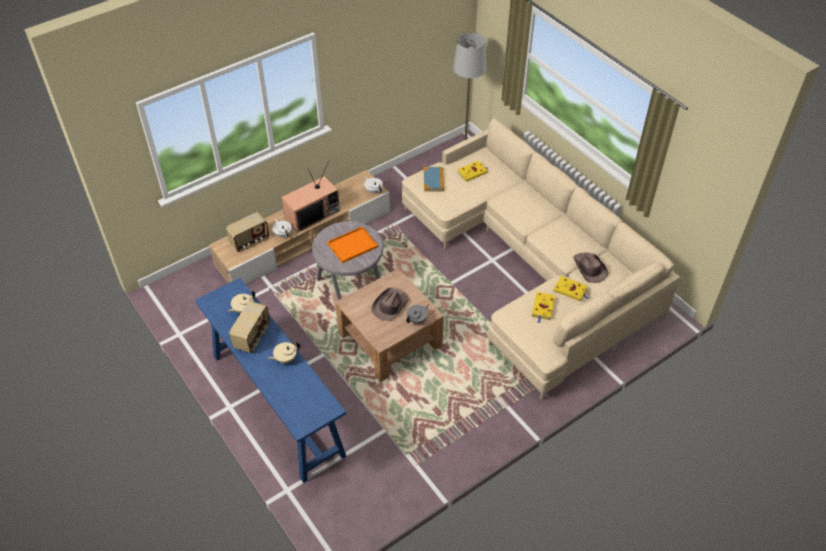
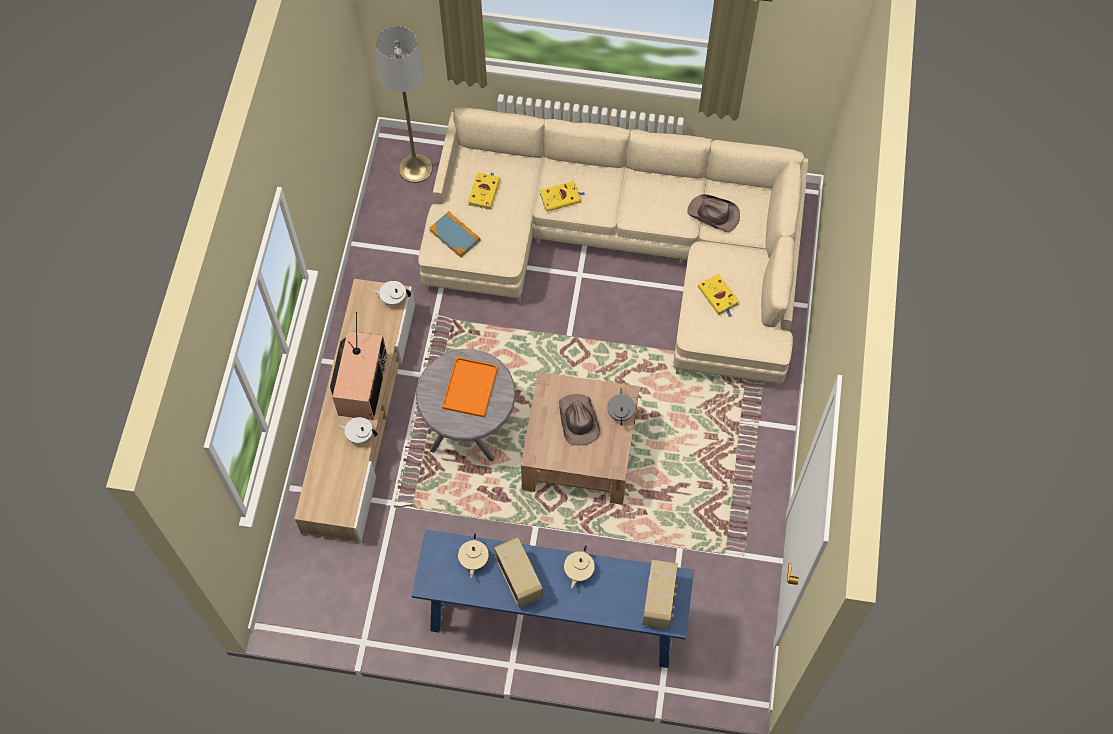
camera: 45 degrees left, 15 degrees up
radio [226,212,269,252] -> radio moved to [643,559,678,629]
yellow book [554,276,589,301] -> yellow book moved to [539,181,585,212]

